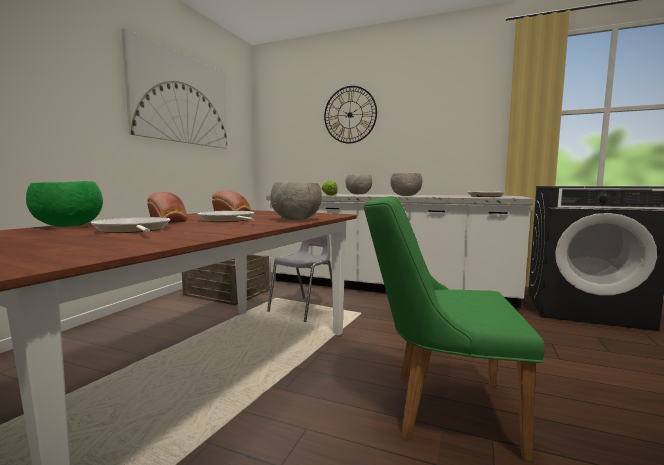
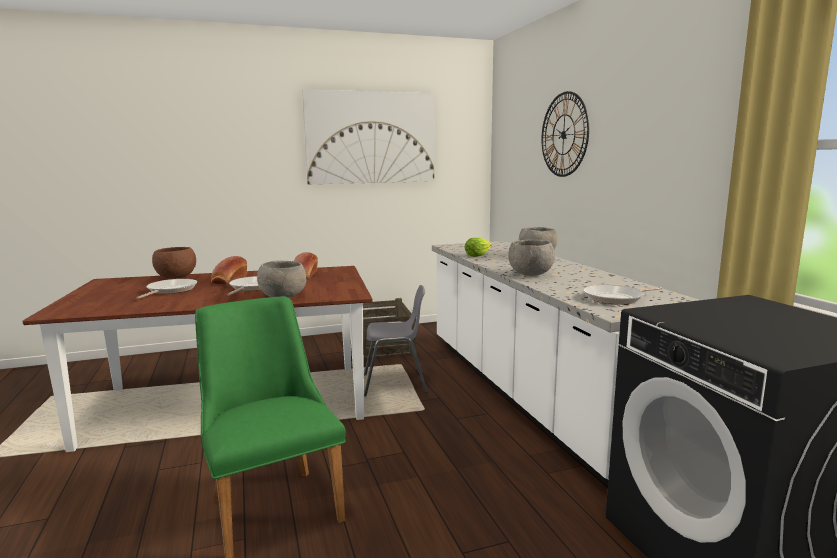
camera: 50 degrees right, 5 degrees up
green bowl [26,181,103,227] -> brown bowl [152,247,196,279]

